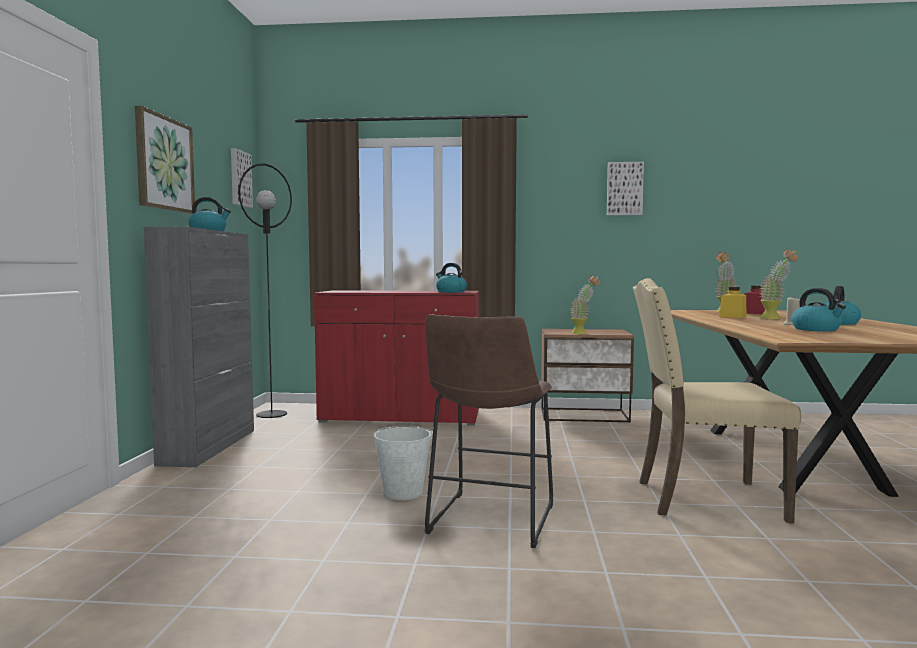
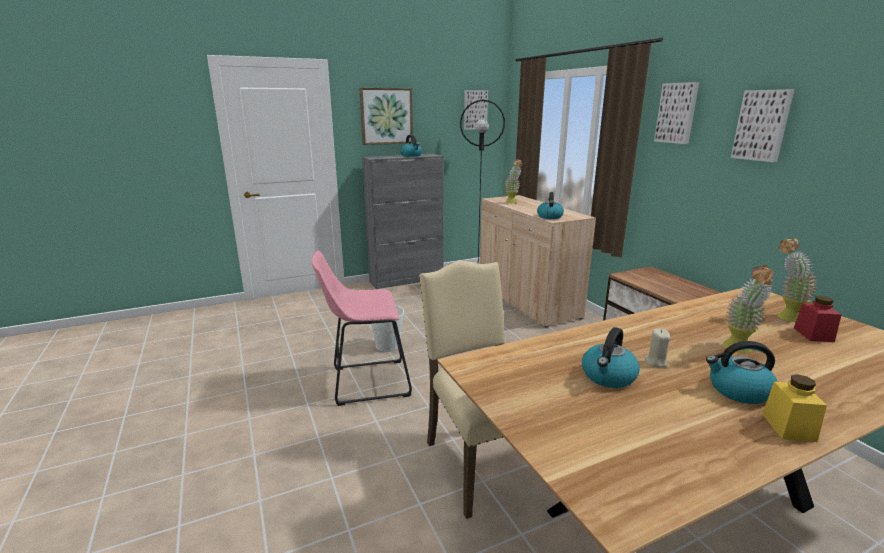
camera: 60 degrees right, 15 degrees up
red cabinet [314,290,479,426] -> beige cabinet [480,195,596,328]
brown stool [425,314,553,548] -> pink stool [312,250,412,406]
potted plant [570,276,600,334] -> potted plant moved to [505,159,522,204]
yellow jar [720,287,746,318] -> yellow jar moved to [762,374,827,442]
none -> picture [654,82,699,144]

